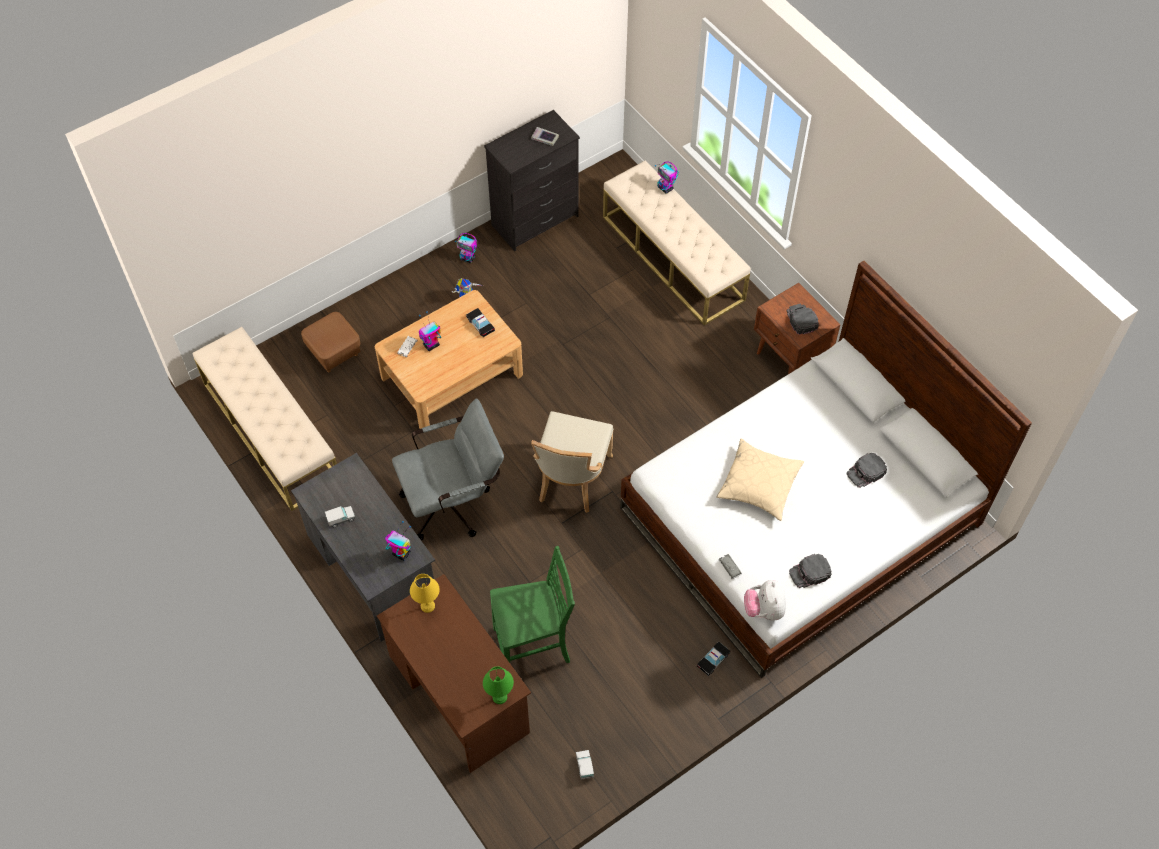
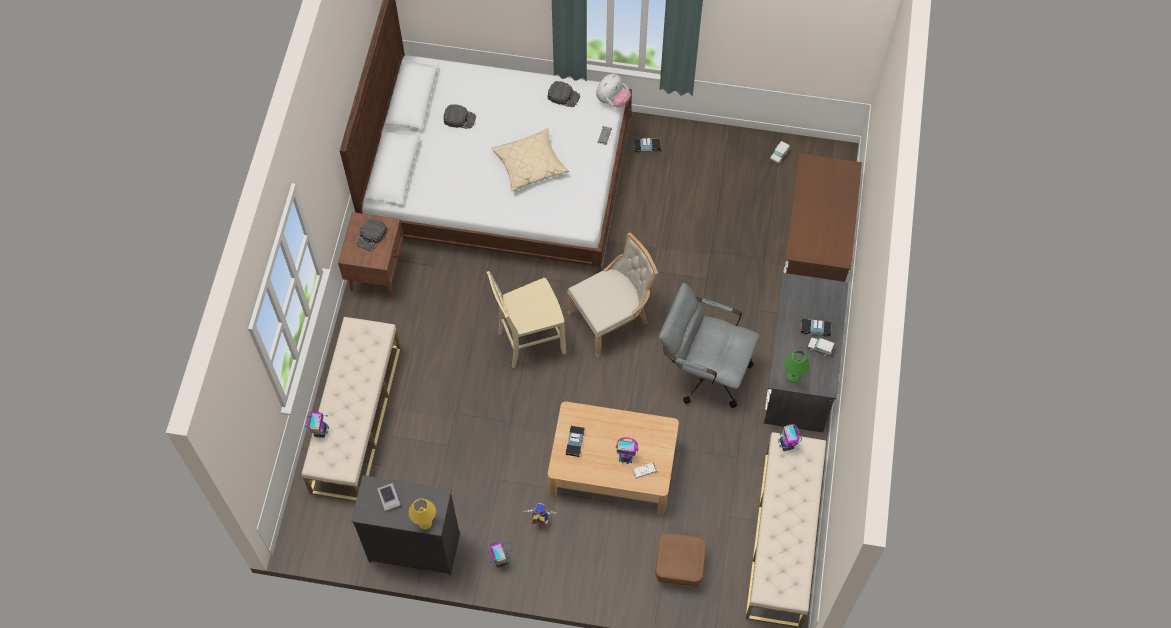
camera: 135 degrees left, 5 degrees up
toy robot [385,521,411,561] -> toy robot moved to [778,424,802,451]
yellow table lamp [410,574,440,613] -> yellow table lamp moved to [409,498,436,530]
green table lamp [483,666,514,704] -> green table lamp moved to [784,350,810,383]
green chair [490,546,575,663] -> none
none -> beige chair [487,271,566,368]
none -> toy car [800,319,832,337]

